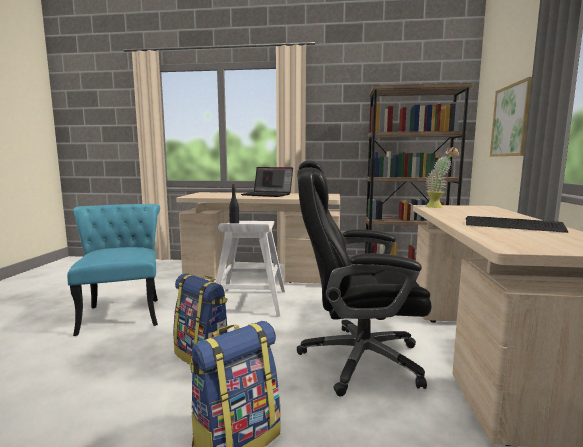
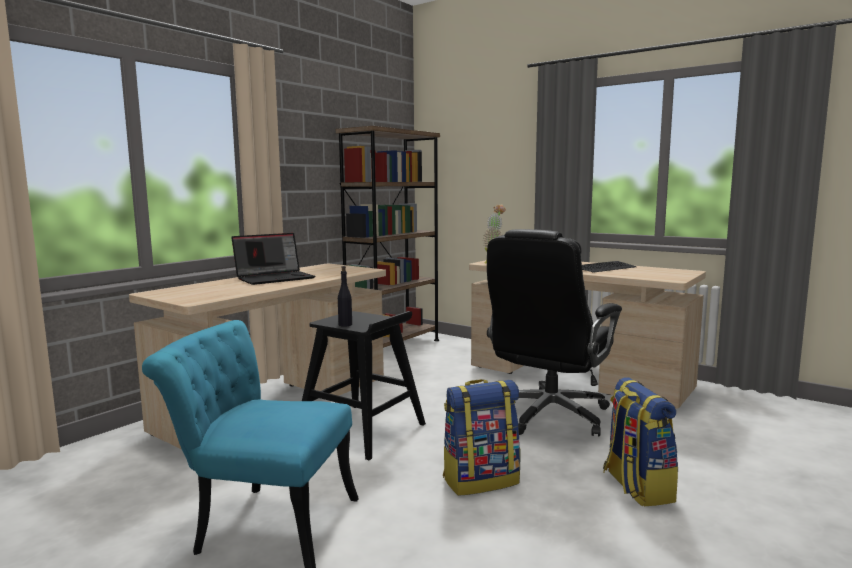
camera: 60 degrees left, 0 degrees up
white stool [216,221,285,317] -> black stool [302,311,426,460]
picture [490,77,532,156] -> none

